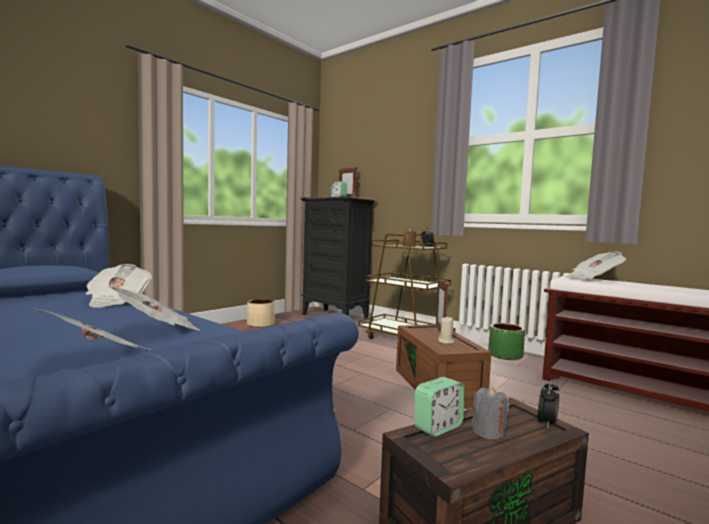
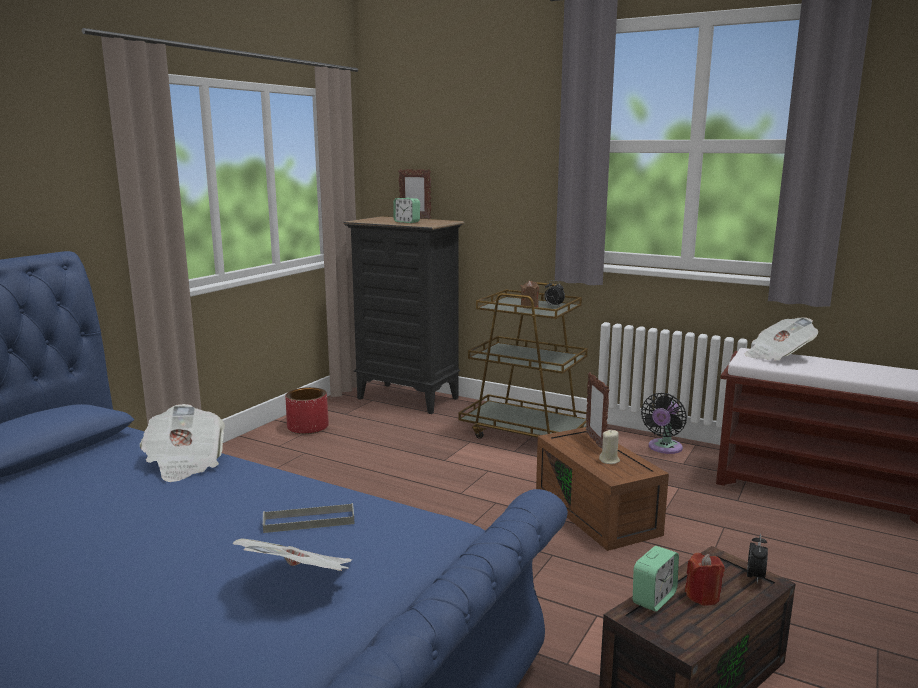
camera: 10 degrees left, 10 degrees up
newspaper [109,286,199,330] -> grey tray [263,503,354,533]
beige planter [247,299,275,328] -> red planter [285,387,329,434]
grey candle [472,387,509,440] -> red candle [685,553,725,606]
green planter [488,323,525,360] -> black fan [641,393,687,454]

